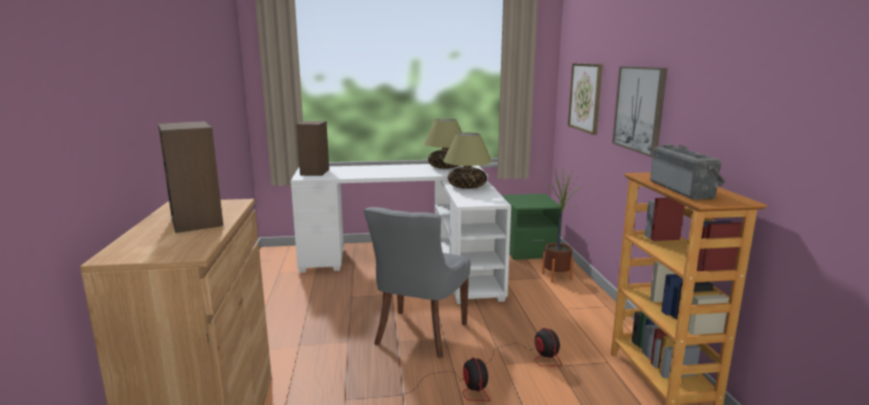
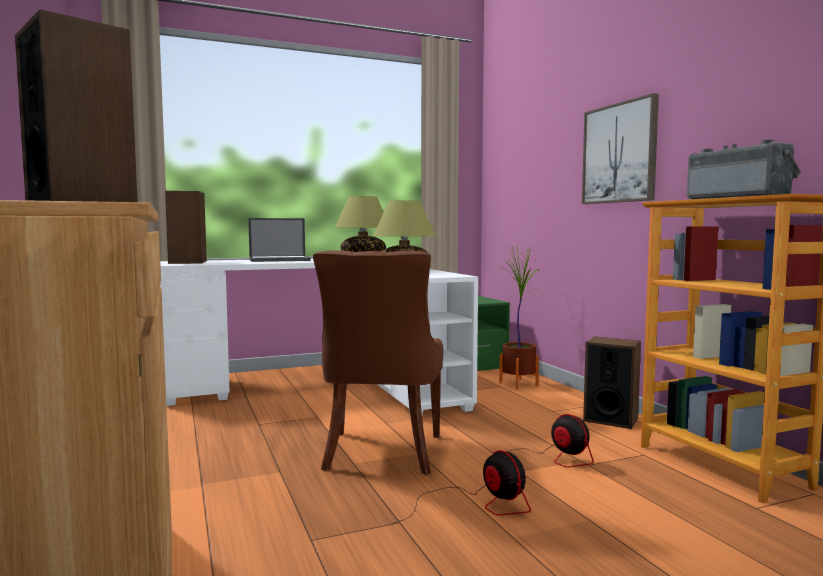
camera: 15 degrees left, 10 degrees down
grey chair [364,207,470,358] -> brown chair [313,250,443,475]
picture [568,63,603,135] -> none
none -> laptop [248,218,311,262]
none -> speaker [583,337,641,429]

